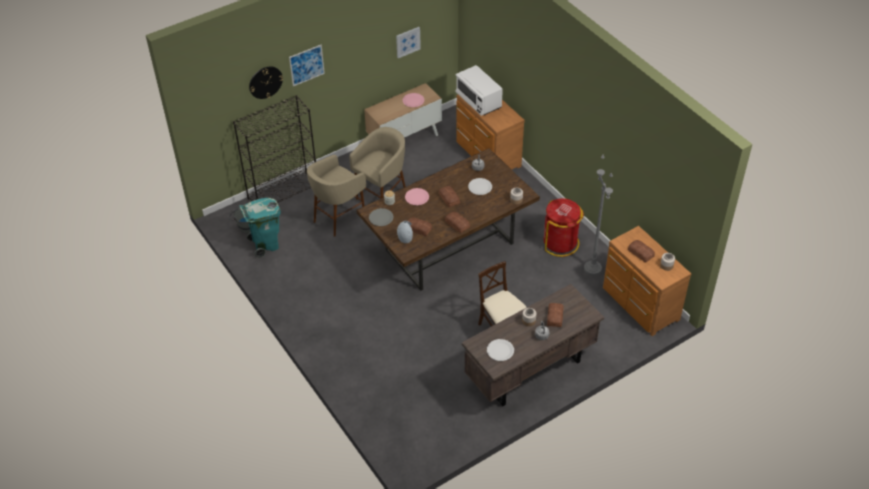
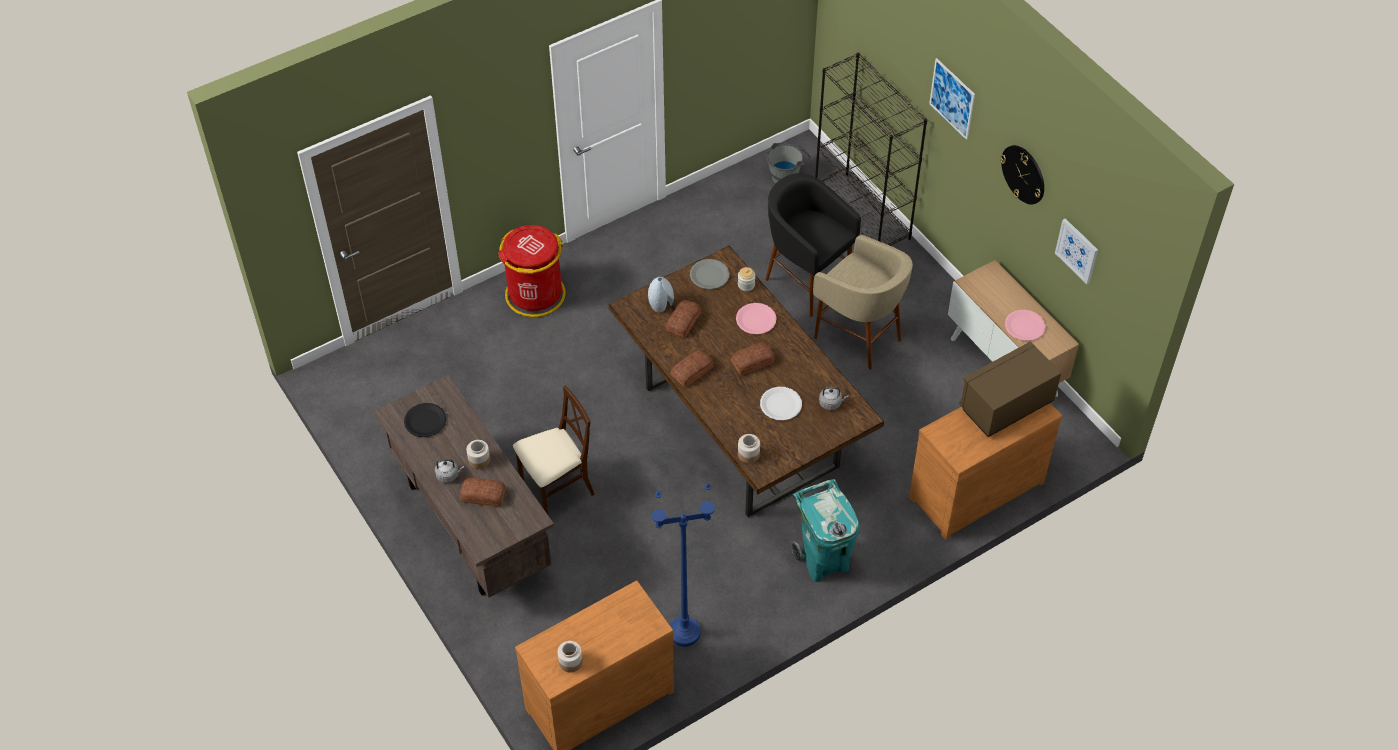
camera: 90 degrees right, 5 degrees up
turquoise trash can [239,198,281,258] -> turquoise trash can moved to [792,479,860,582]
wall clock [249,66,283,99] -> wall clock moved to [1000,145,1044,205]
beige stool [307,155,366,237] -> black stool [765,173,861,317]
white microwave [455,65,503,116] -> brown microwave [959,341,1061,437]
white plate [487,339,514,361] -> black plate [404,403,446,437]
red trash can [544,198,584,257] -> red trash can moved to [498,225,566,317]
grey floor lamp [584,155,613,276] -> blue floor lamp [652,483,715,647]
bread [628,240,655,263] -> none

